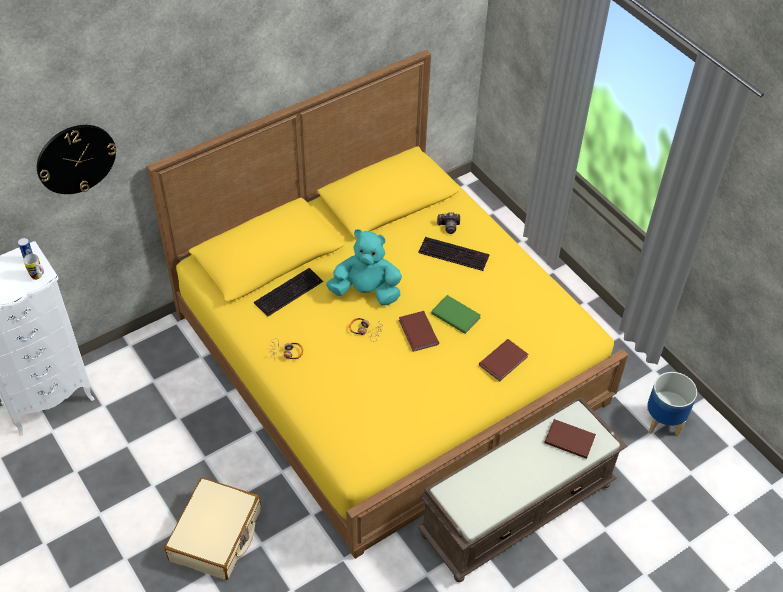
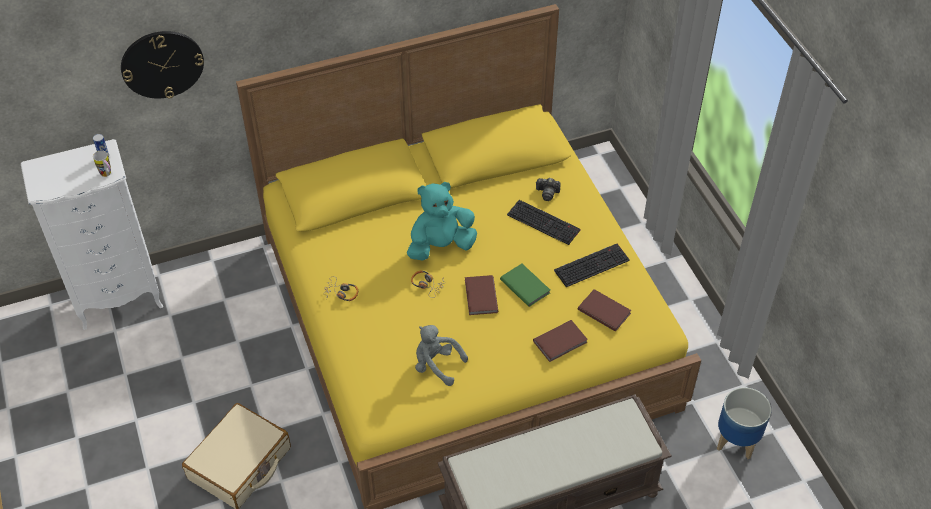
camera: 15 degrees right, 0 degrees up
keyboard [254,268,323,317] -> keyboard moved to [554,244,630,287]
turquoise plush toy [326,229,402,306] -> turquoise plush toy turned 45 degrees counterclockwise [407,182,477,260]
brown book [544,419,596,459] -> brown book moved to [578,289,632,332]
none -> grey plush toy [415,325,468,386]

